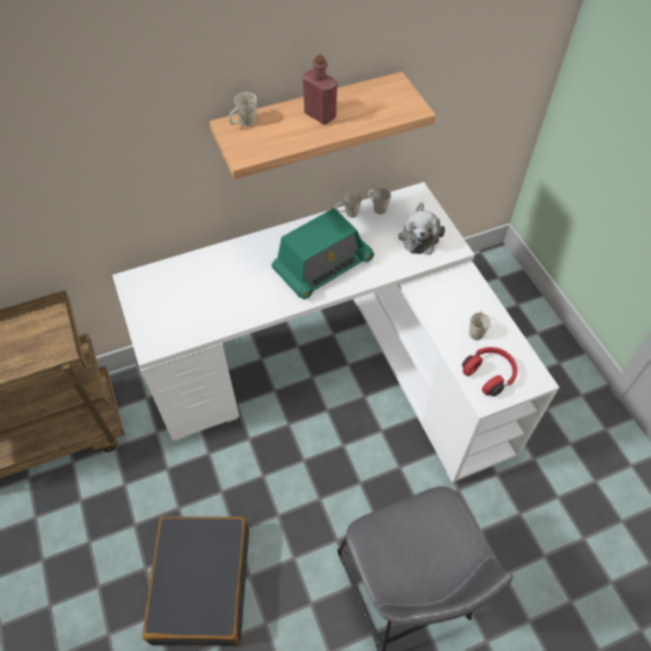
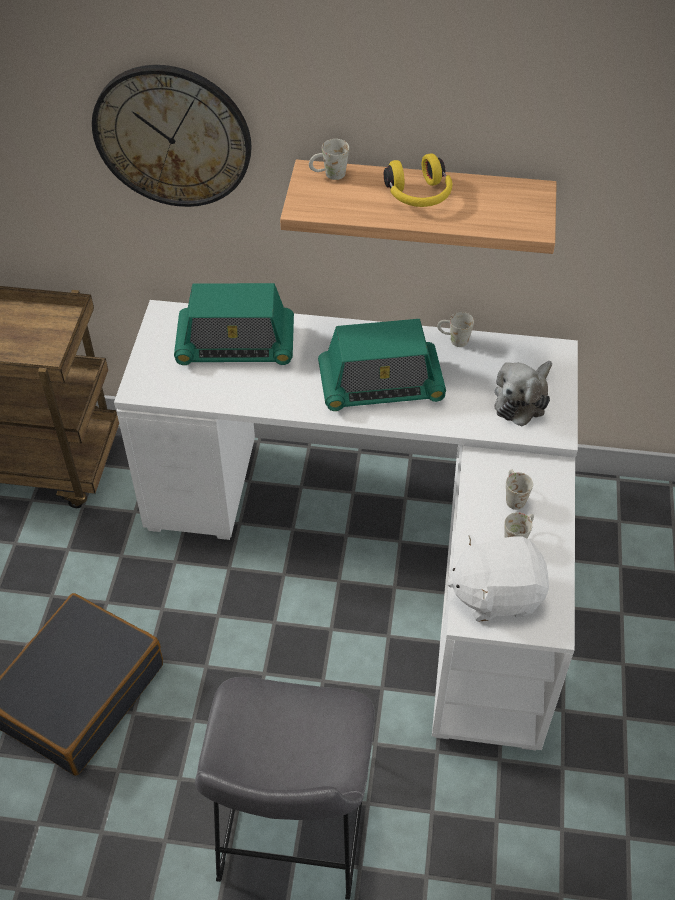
camera: 30 degrees right, 5 degrees down
red bottle [303,54,337,125] -> yellow headphones [384,154,453,207]
white mug [368,188,391,214] -> white mug moved to [506,469,533,510]
red headphones [462,347,517,396] -> white plush toy [447,534,549,622]
none -> wall clock [92,65,252,207]
none -> radio [174,283,294,365]

